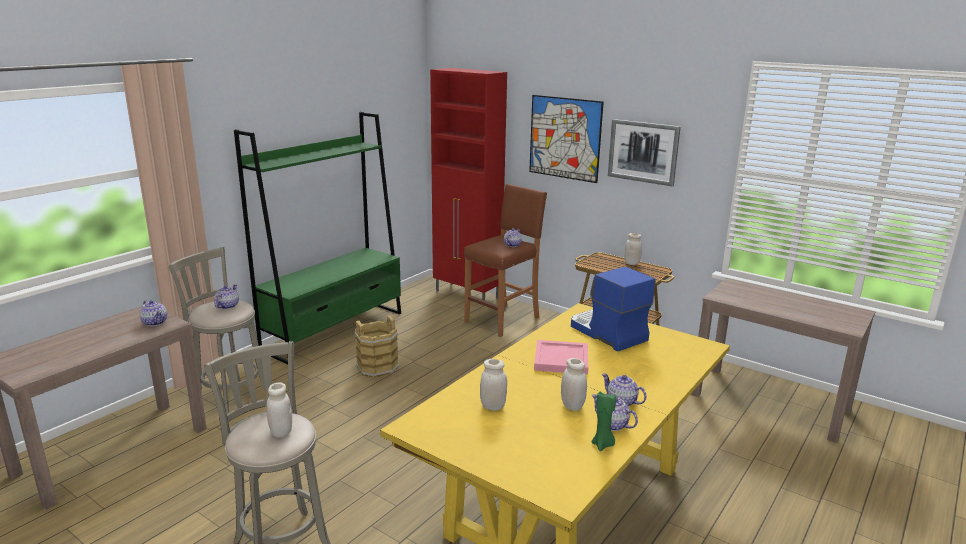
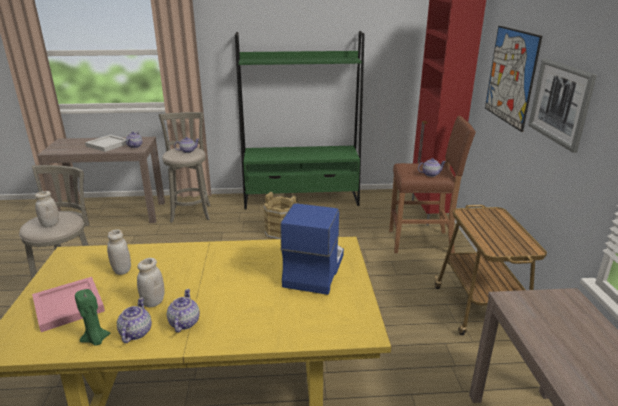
camera: 50 degrees right, 5 degrees up
pink tray [534,340,588,375] -> pink tray moved to [32,277,105,332]
white jar [625,233,642,265] -> none
none -> white tray [85,135,127,152]

